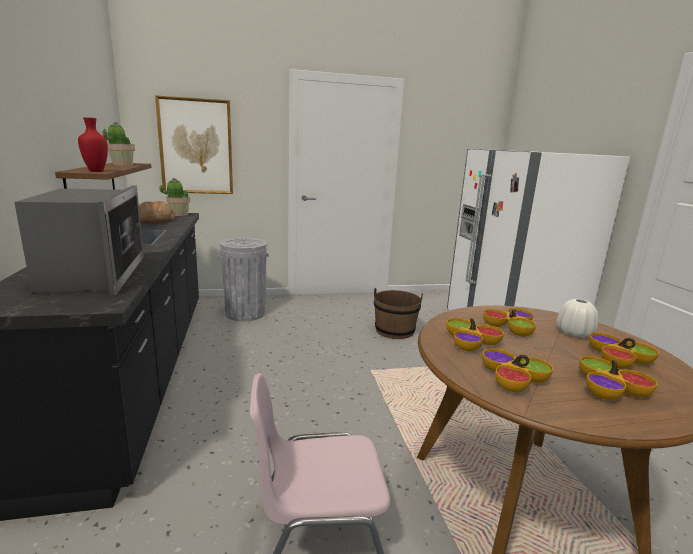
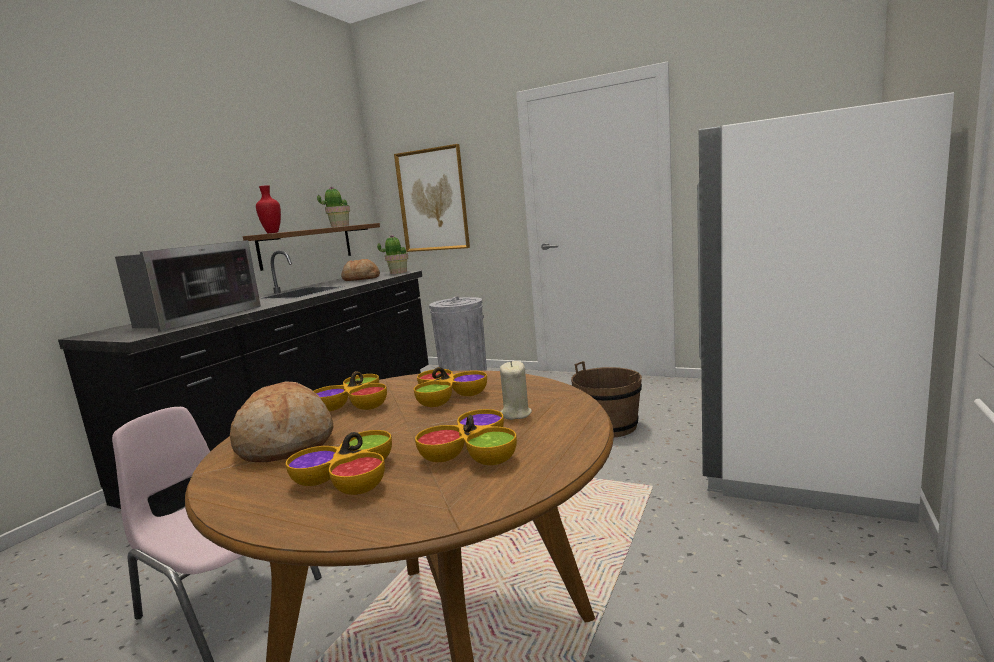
camera: 40 degrees right, 5 degrees down
bowl [482,348,553,392] -> bread [230,381,334,462]
white vase [557,299,598,338] -> beige candle [500,361,532,420]

